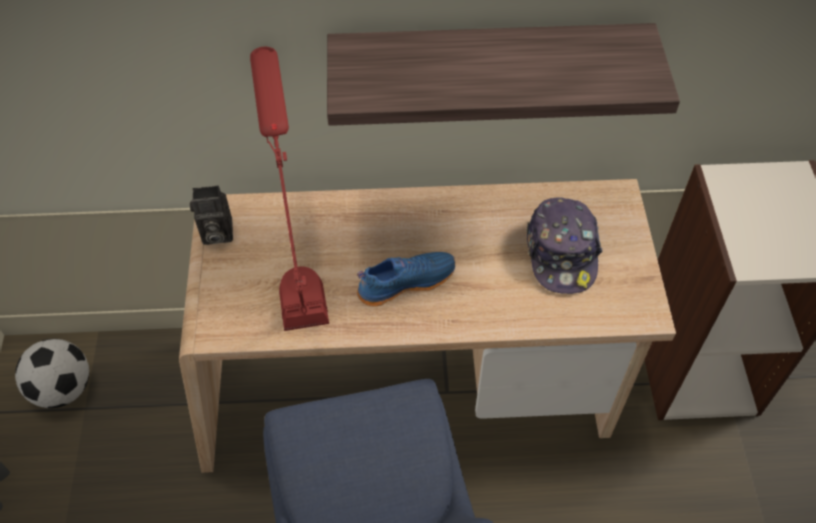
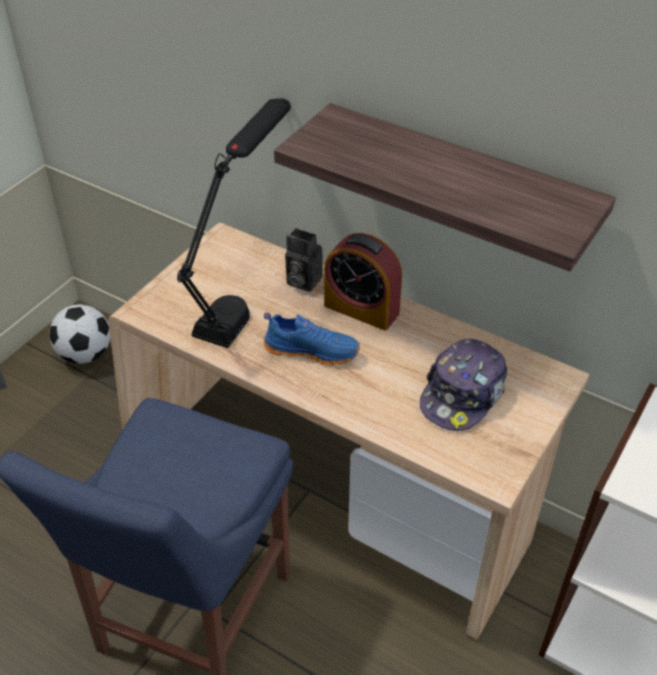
camera: 35 degrees right, 10 degrees down
camera [190,185,233,245] -> camera moved to [285,228,323,292]
red table lamp [250,47,329,331] -> black table lamp [177,98,291,348]
none -> alarm clock [324,233,402,330]

